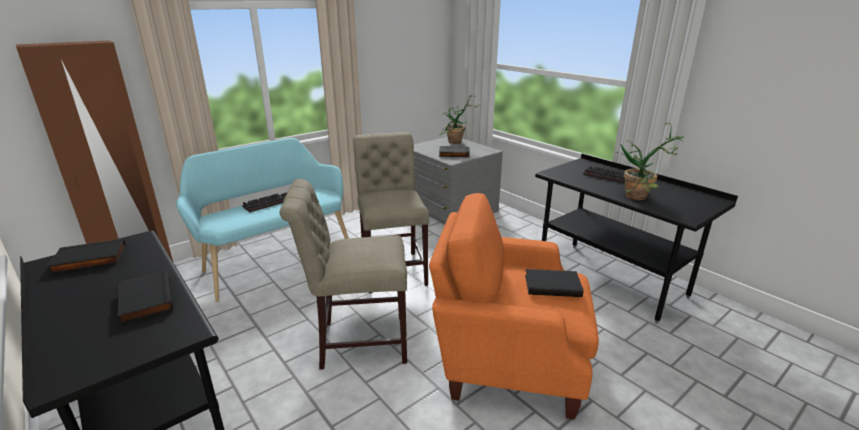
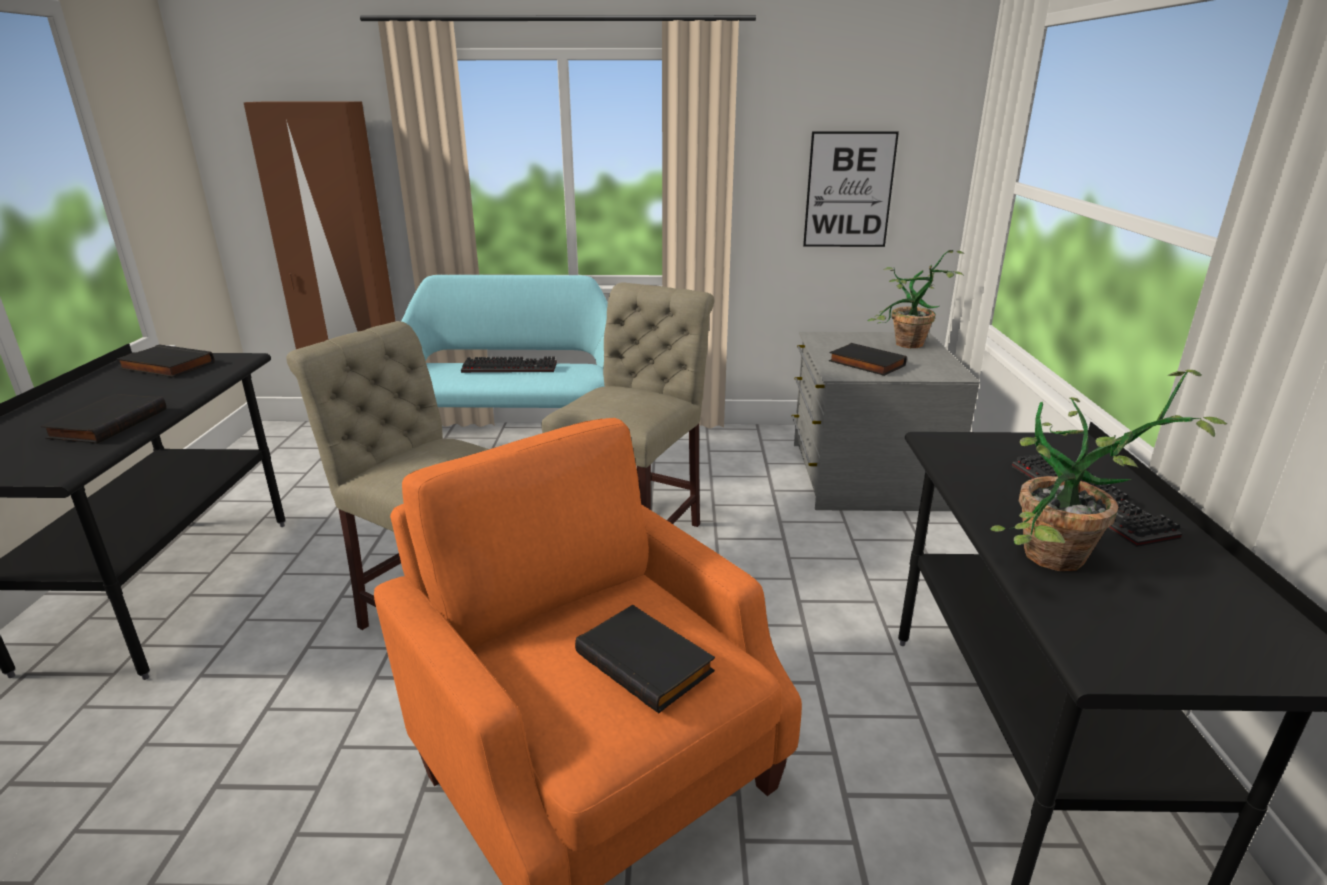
camera: 40 degrees right, 0 degrees up
none -> picture [803,131,899,247]

